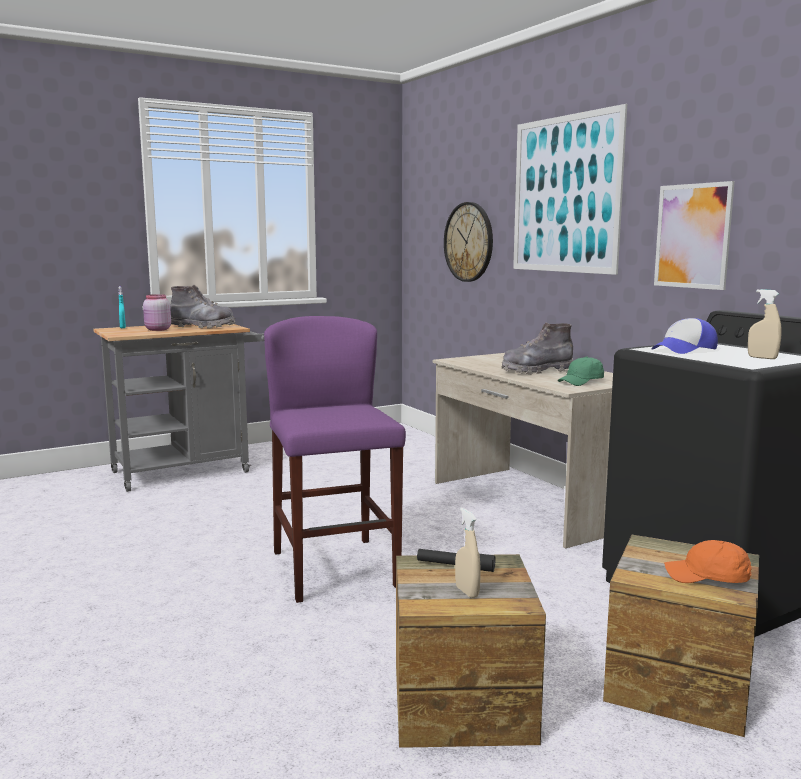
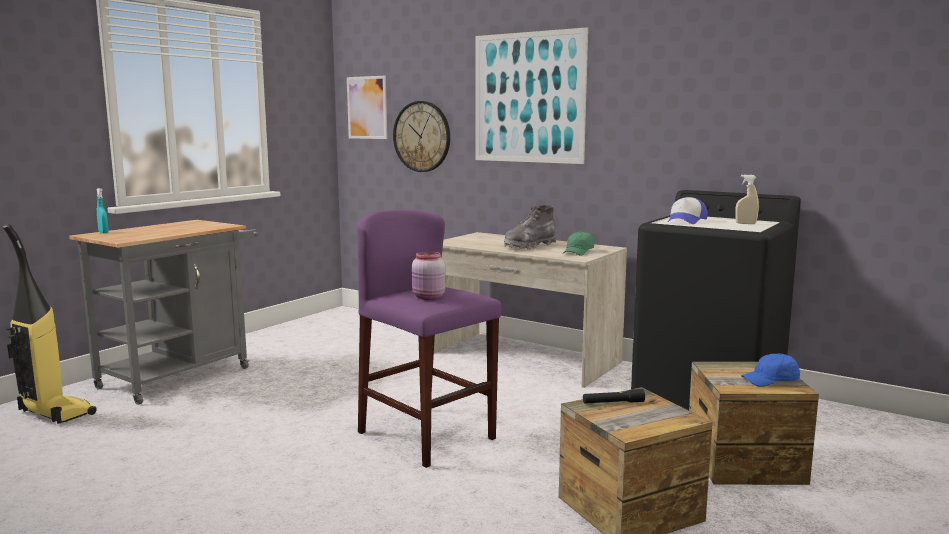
camera: 25 degrees left, 0 degrees up
pink jar [143,294,171,331] -> pink jar moved to [412,251,445,300]
grey boot [170,285,235,329] -> none
beige spray bottle [455,508,481,598] -> none
picture [654,181,735,290] -> picture moved to [347,76,387,139]
orange cap [664,540,752,583] -> blue cap [741,353,800,387]
none -> vacuum cleaner [3,224,97,424]

